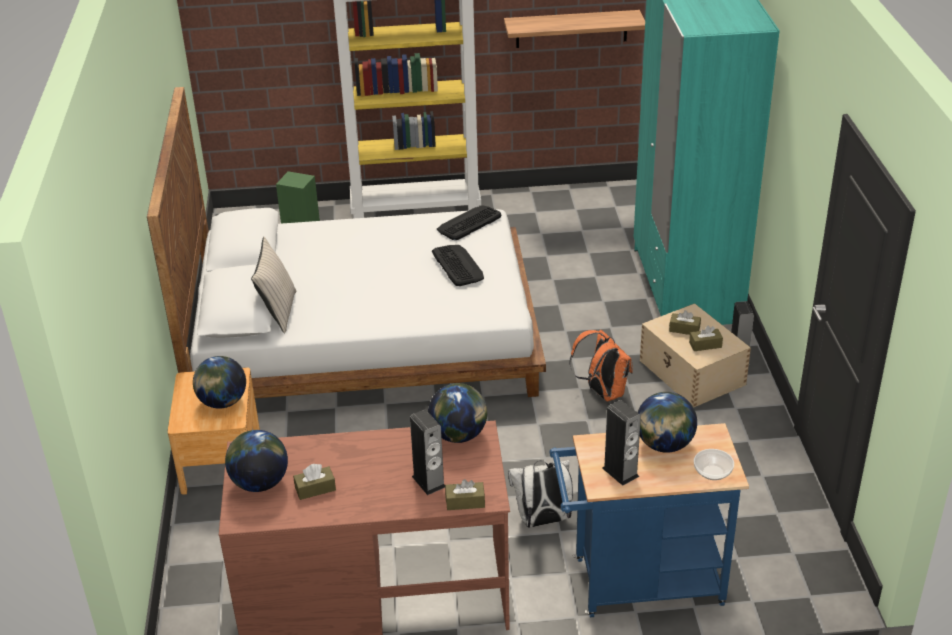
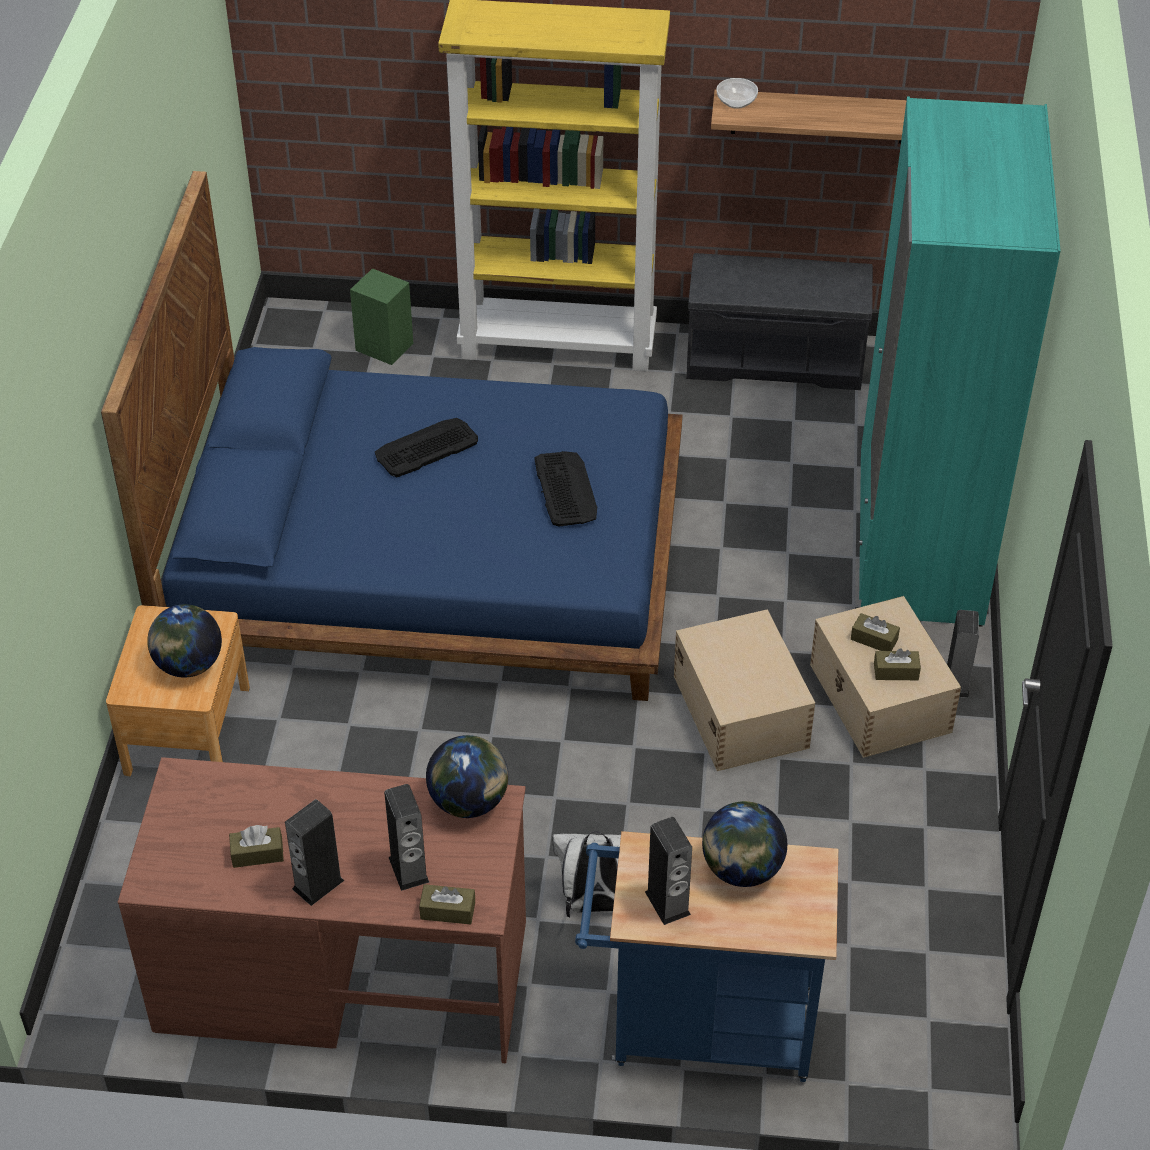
camera: 10 degrees right, 10 degrees up
white bed [147,87,546,398] -> blue bed [101,171,683,701]
globe [225,430,288,492] -> none
beige pillow [251,237,296,333] -> none
keyboard [437,205,502,240] -> keyboard moved to [375,418,478,477]
orange backpack [569,330,633,402] -> beige storage box [674,609,815,771]
bowl [694,449,734,480] -> bowl moved to [717,78,758,109]
none -> speaker [285,799,345,906]
none -> grey bench [686,253,873,390]

